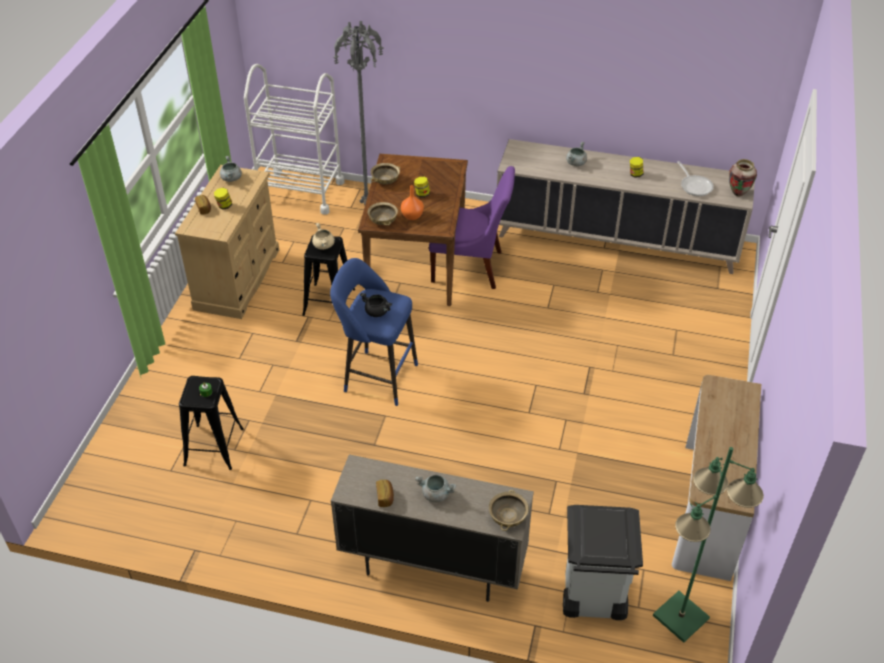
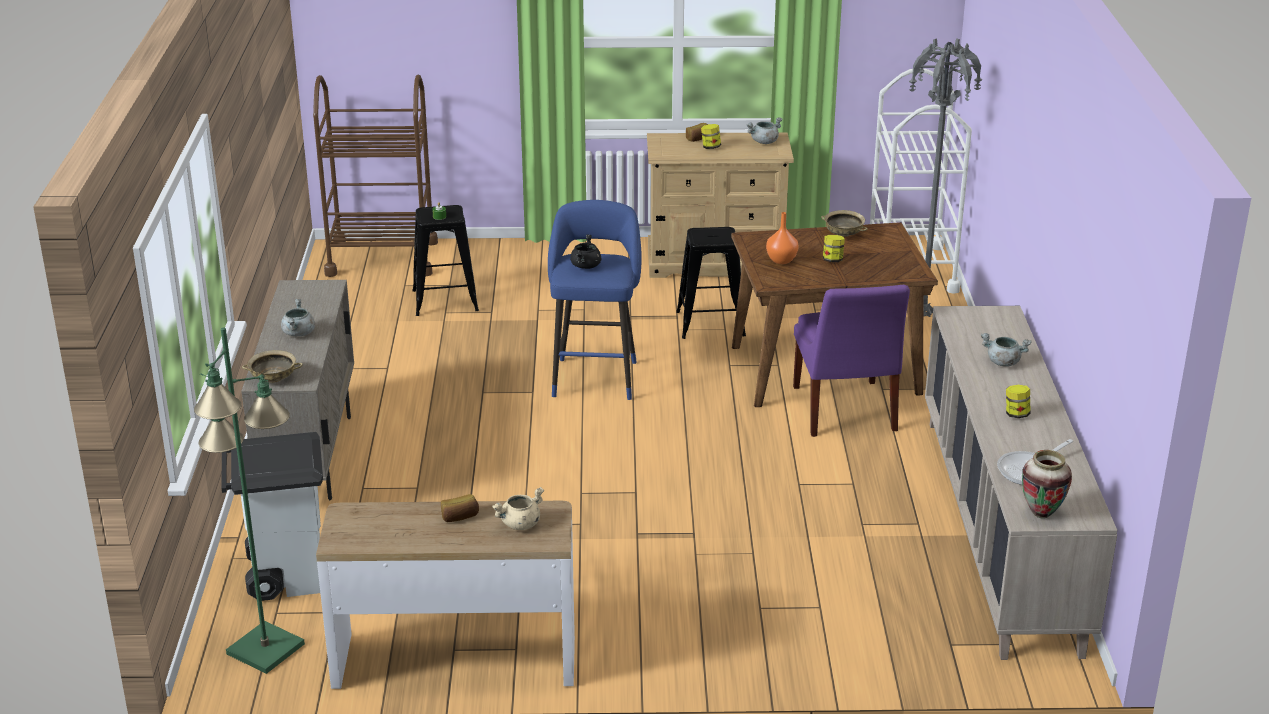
camera: 75 degrees right, 15 degrees down
beige cooking pot [312,223,335,249] -> beige cooking pot moved to [492,487,544,530]
beige bowl [368,202,398,226] -> none
bread [376,480,394,507] -> bread moved to [441,494,479,522]
none -> brown cart [313,75,438,277]

